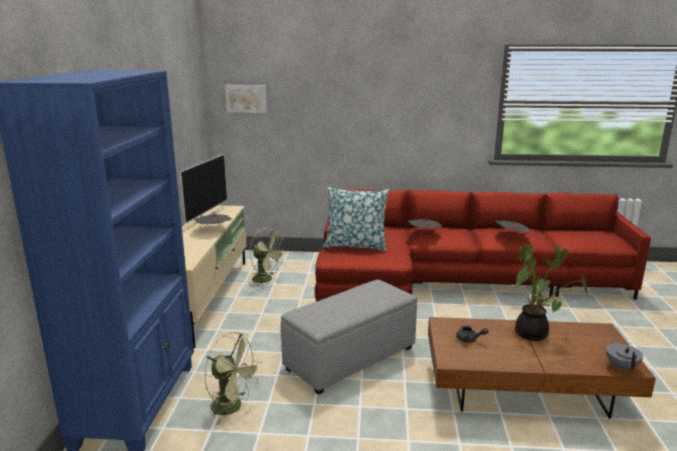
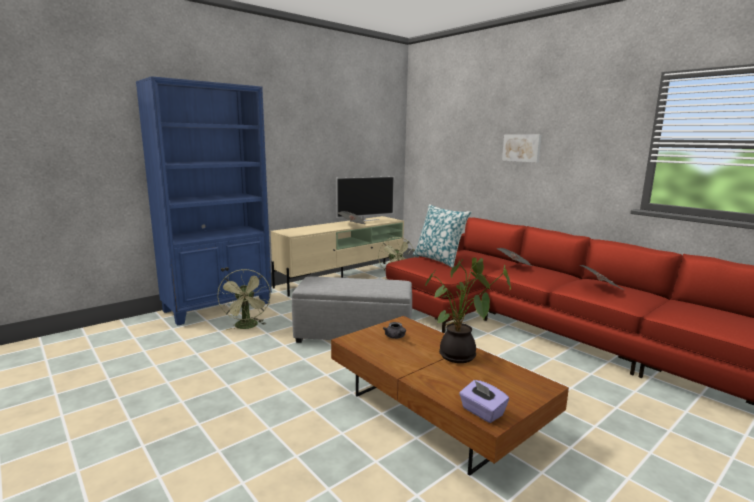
camera: 45 degrees right, 5 degrees down
picture [225,85,267,113] -> picture moved to [502,134,541,162]
grey teapot [606,338,643,372] -> purple tissue box [459,380,509,423]

